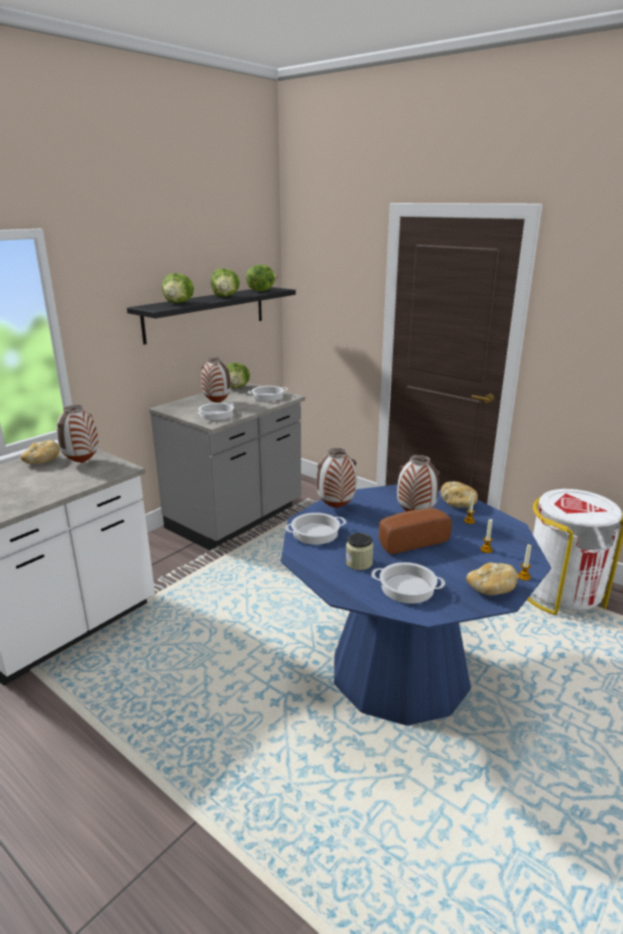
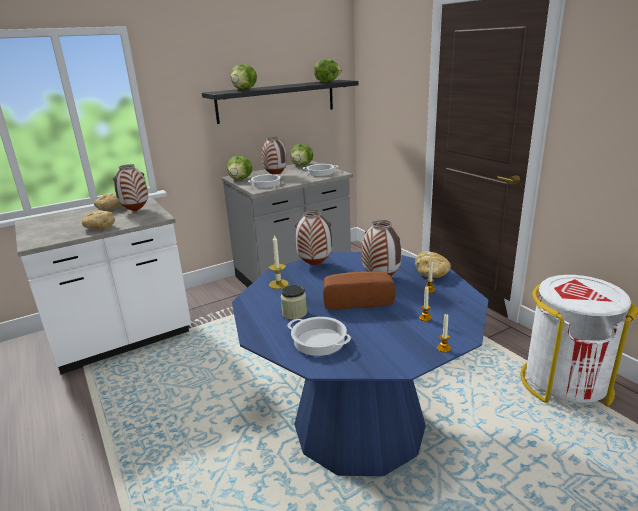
camera: 20 degrees right, 0 degrees up
lettuce [211,268,240,297] -> lettuce moved to [227,156,252,180]
cooking pot [285,513,346,545] -> candle [269,234,289,289]
bread [466,563,518,595] -> bread moved to [82,210,115,229]

